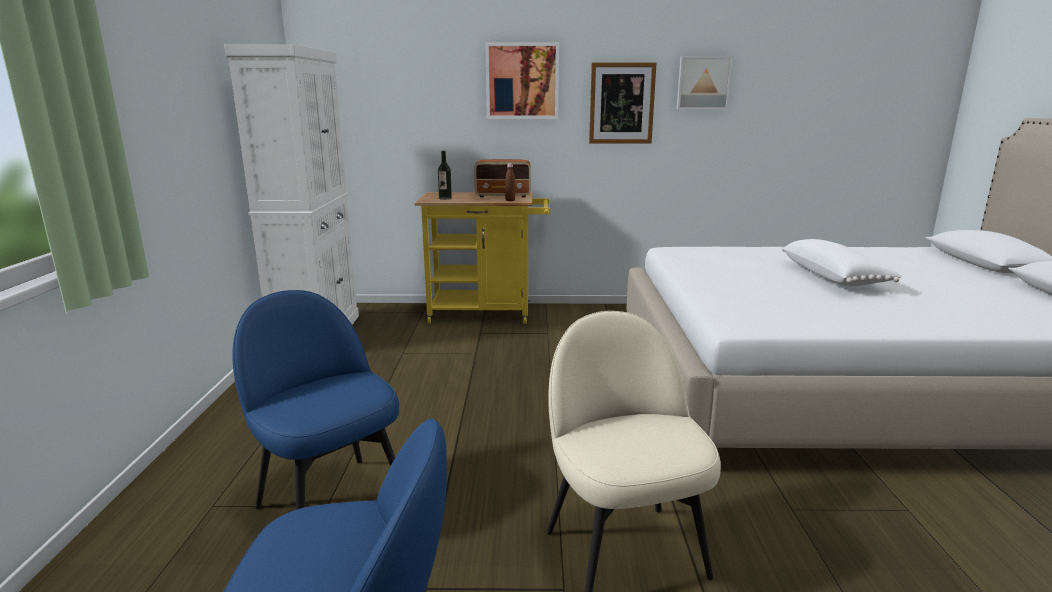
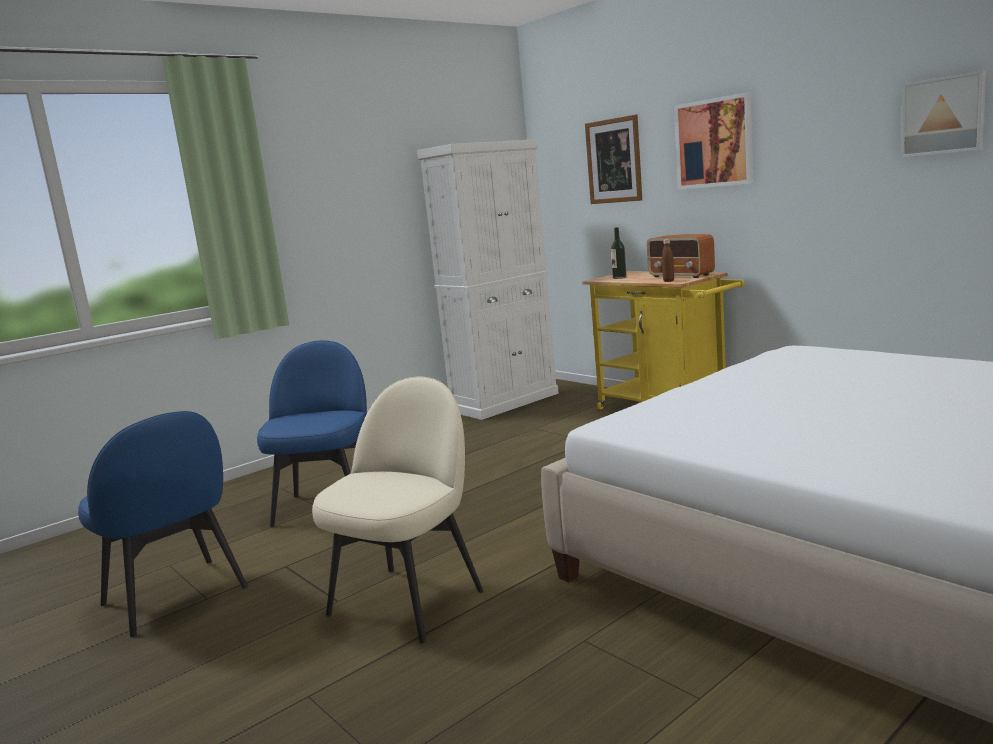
camera: 50 degrees right, 5 degrees down
picture [589,62,657,144] -> picture moved to [585,114,642,204]
white pillow [782,239,902,286] -> none

